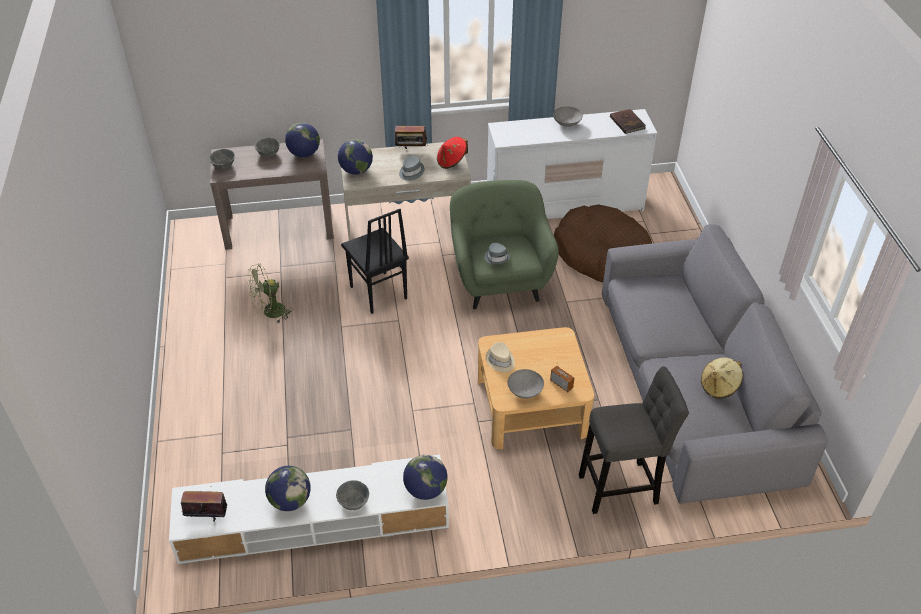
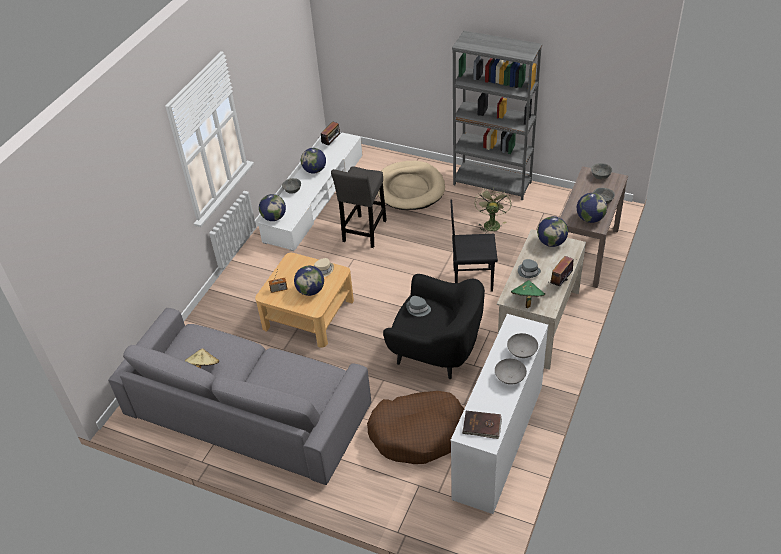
camera: 125 degrees right, 0 degrees up
red hat [437,137,468,169] -> green hat [511,280,545,308]
green armchair [450,180,559,309] -> black armchair [383,274,485,379]
grey bowl [508,369,544,399] -> grey bowl moved to [507,333,538,358]
grey stool [579,366,689,514] -> grey stool moved to [331,166,387,248]
none -> globe [294,266,324,296]
none -> beige dog bed [378,161,445,210]
none -> grey bookcase [452,31,542,200]

